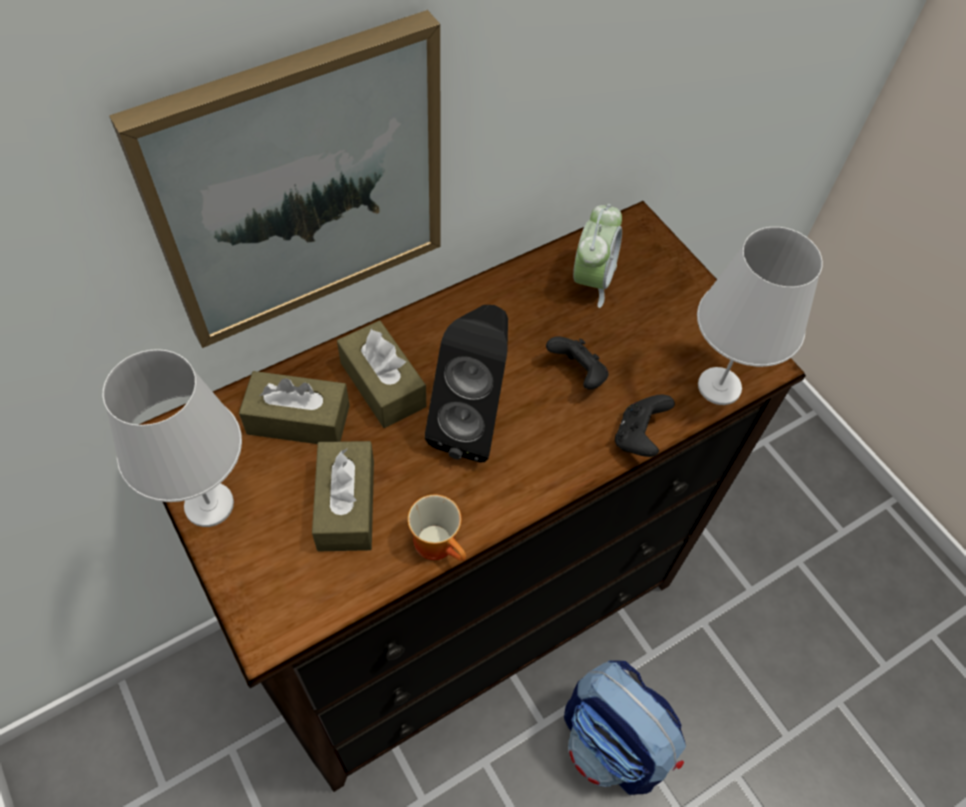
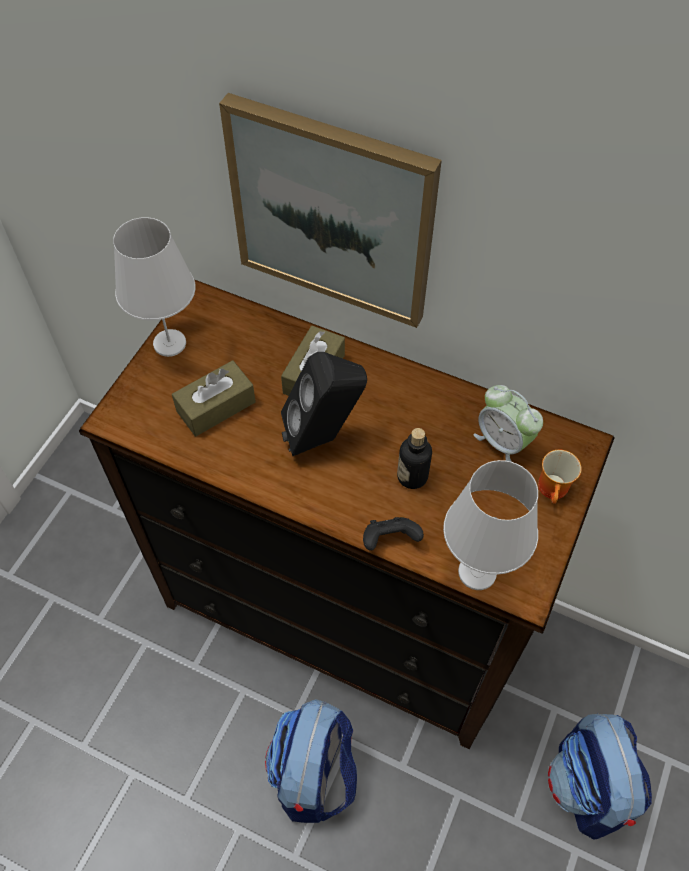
camera: 60 degrees right, 0 degrees up
brown tissue box [239,371,350,444] -> none
mug [408,494,466,561] -> mug moved to [538,450,582,504]
black game controller [546,336,609,390] -> bottle [397,428,432,489]
alarm clock [573,204,622,308] -> alarm clock turned 60 degrees clockwise [473,385,543,462]
none -> backpack [548,713,652,839]

